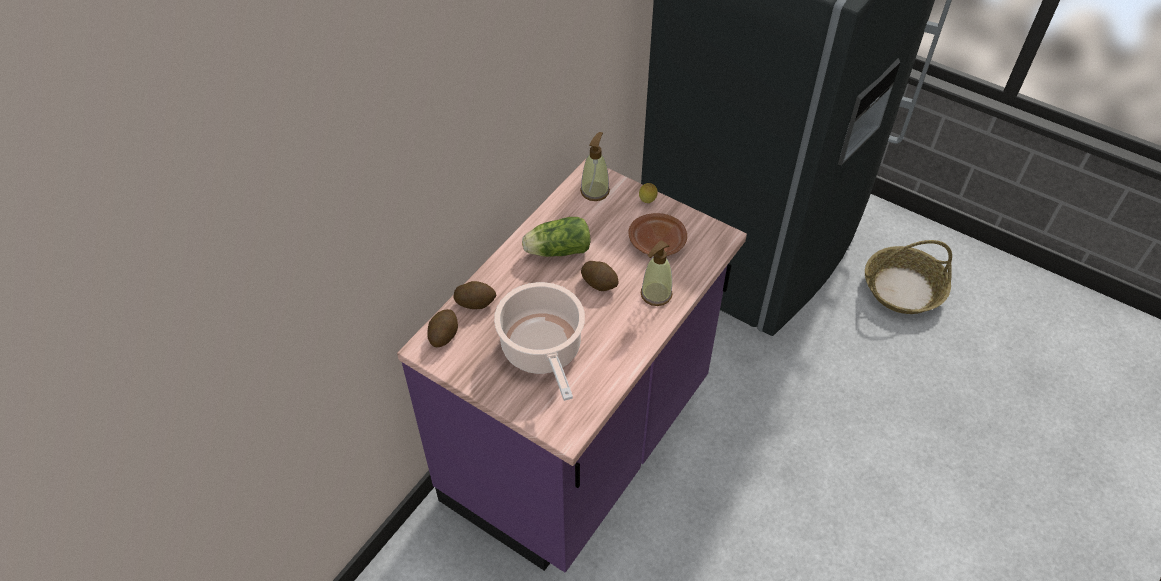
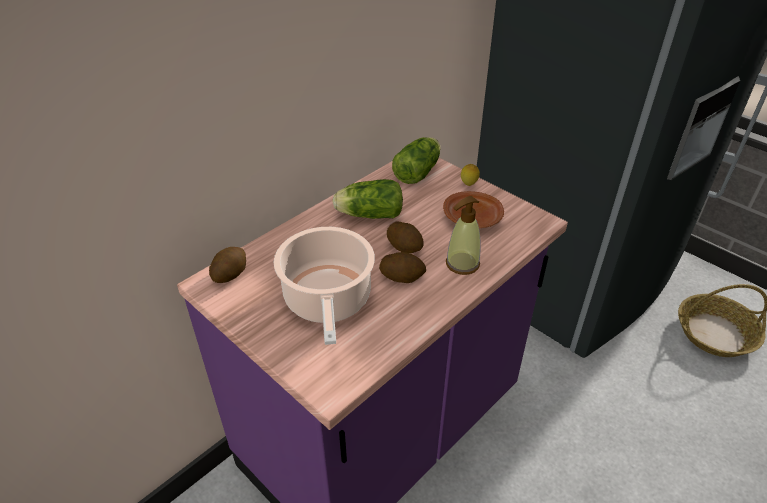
camera: 10 degrees right, 10 degrees down
potato [453,281,496,309] -> potato moved to [379,252,426,283]
soap dispenser [580,132,610,201] -> lettuce [392,137,441,184]

